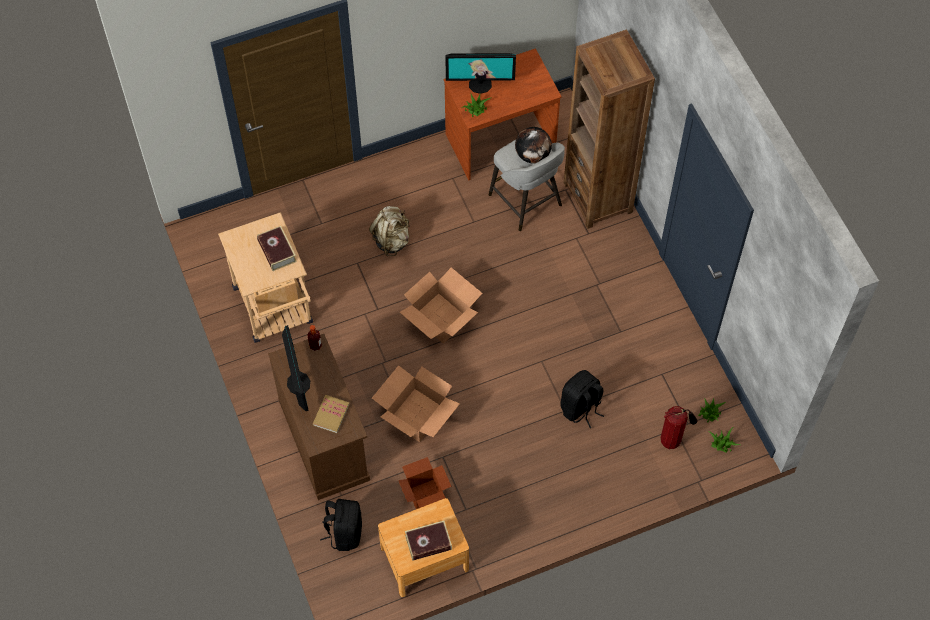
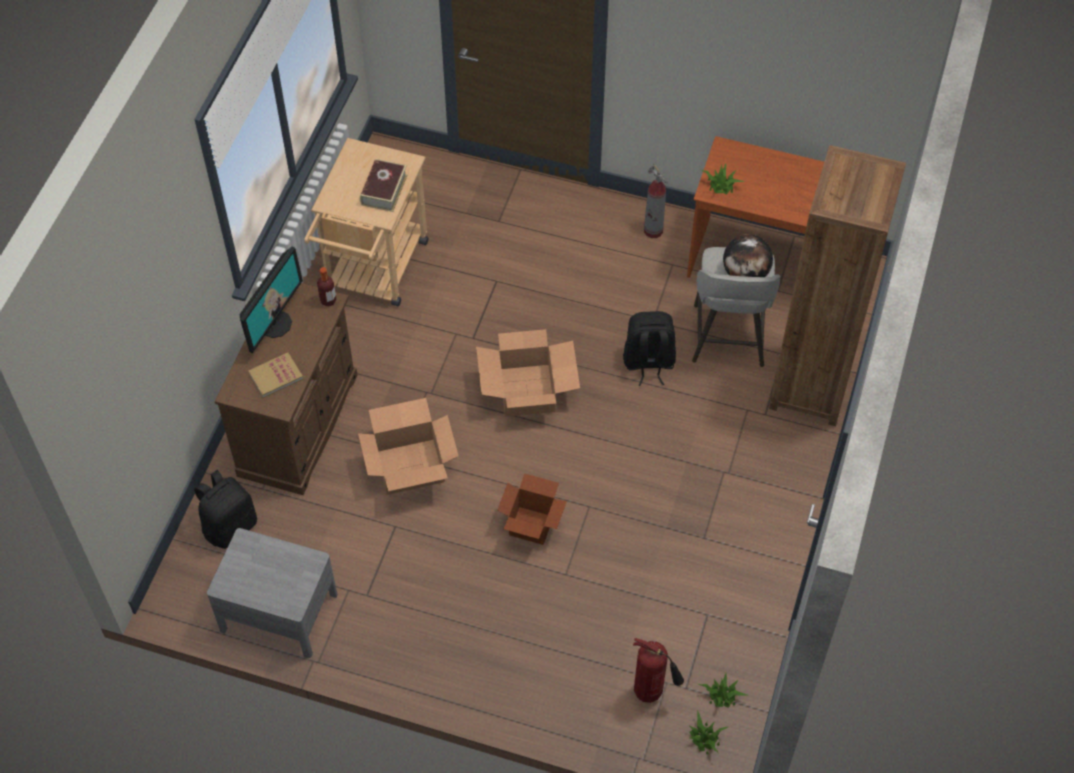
camera: 40 degrees right, 5 degrees down
beige backpack [369,206,410,256] -> none
brown nightstand [378,498,469,597] -> grey nightstand [207,528,337,658]
cardboard box [398,457,452,509] -> cardboard box moved to [498,473,567,545]
book [405,521,452,561] -> none
monitor [445,53,516,94] -> none
black backpack [560,370,604,428] -> black backpack moved to [623,311,676,386]
none -> fire extinguisher [644,163,668,238]

